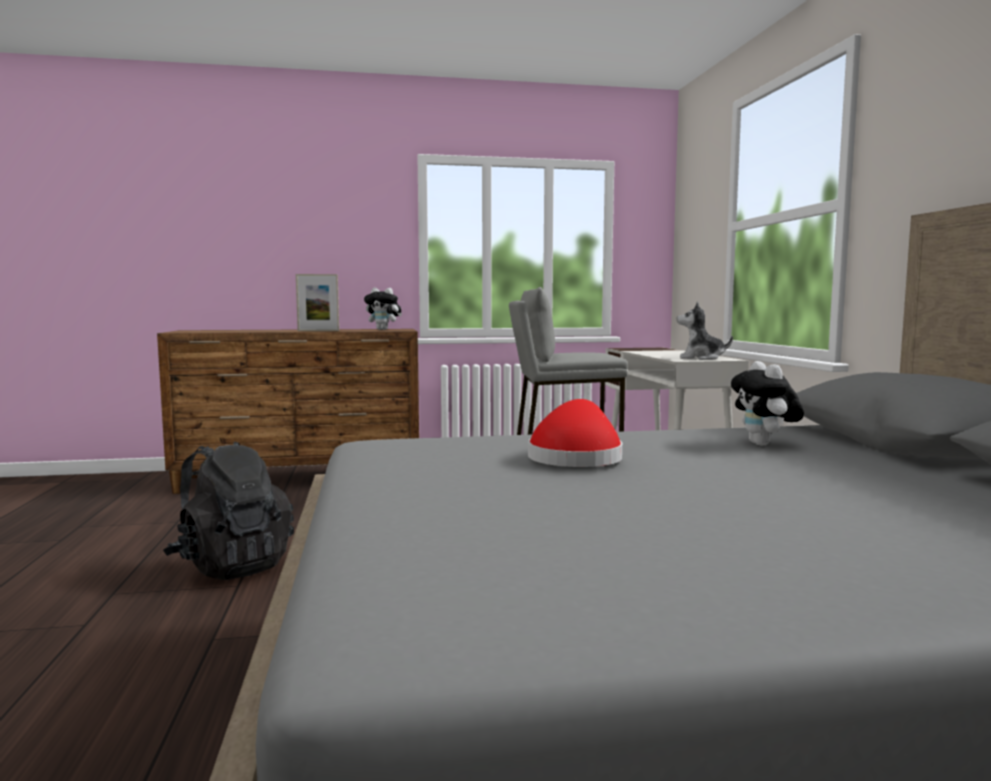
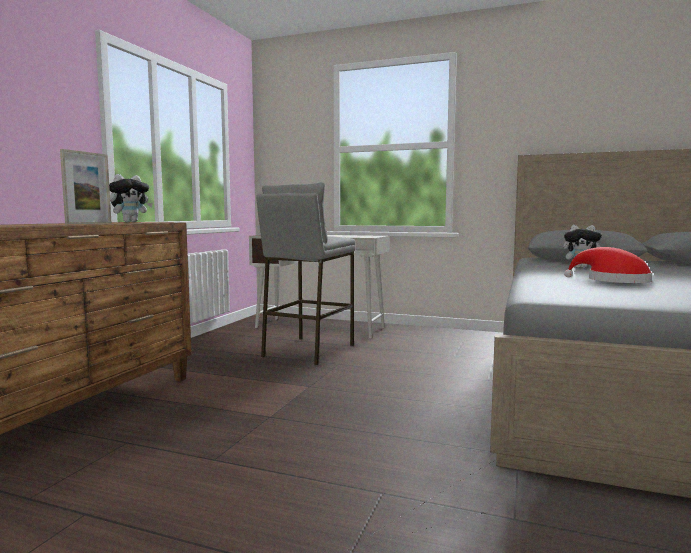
camera: 60 degrees left, 0 degrees up
black backpack [163,442,294,580] -> none
plush toy [677,301,733,360] -> none

